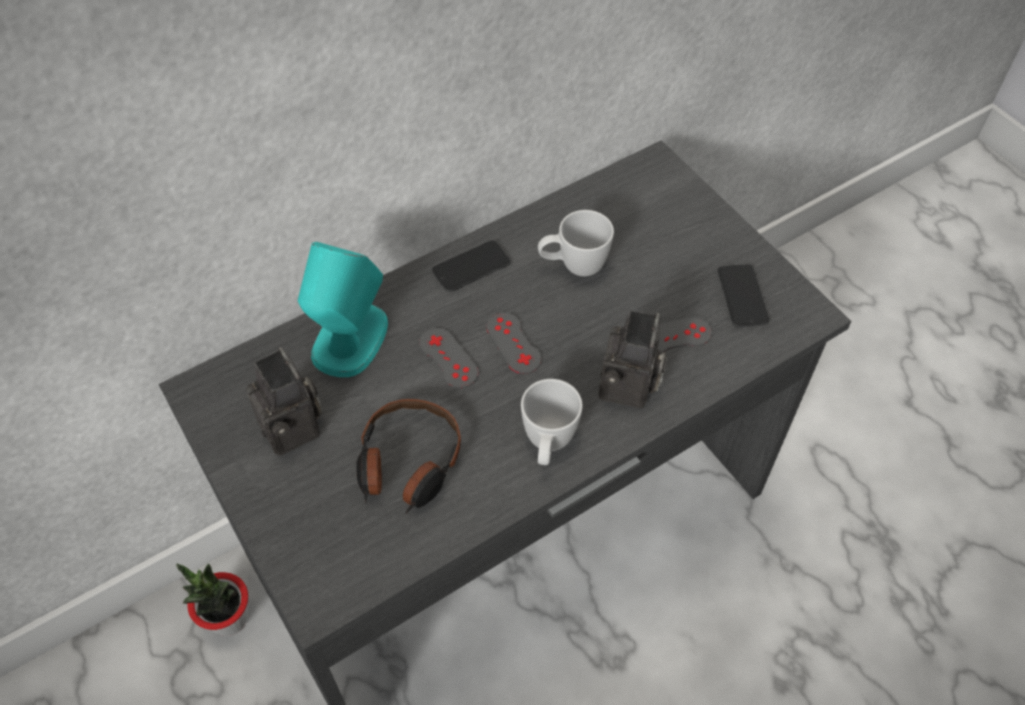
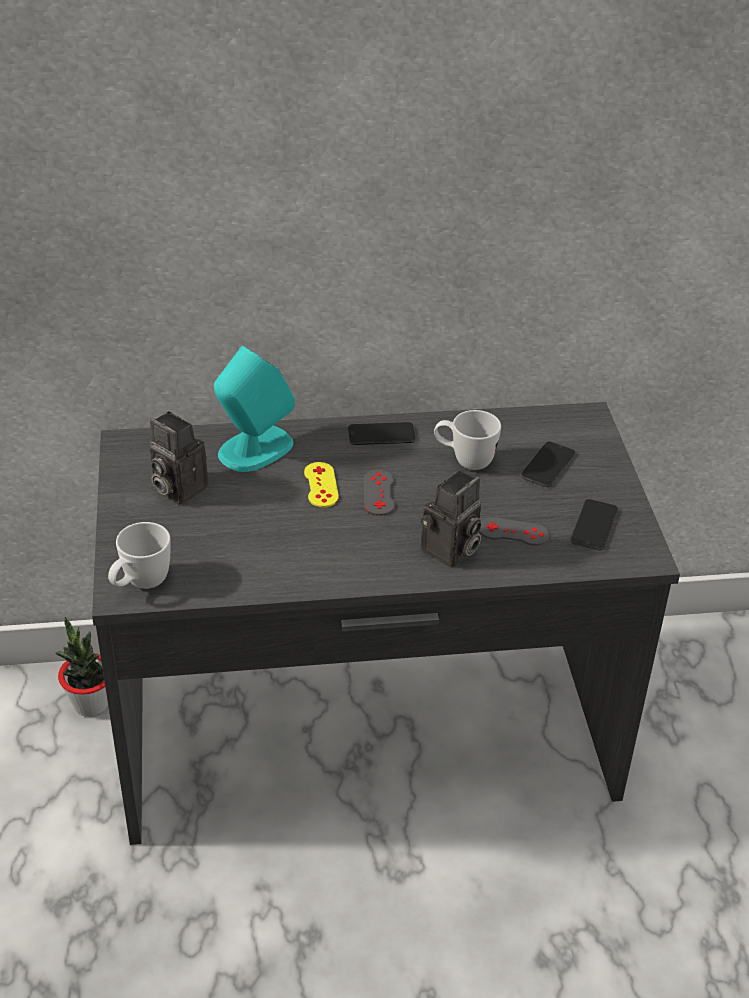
camera: 25 degrees right, 15 degrees down
camera [246,347,322,456] -> camera turned 135 degrees clockwise [150,411,209,505]
headphones [356,399,461,513] -> none
grey game controller [419,328,478,389] -> yellow game controller [304,462,339,507]
white mug [521,379,583,465] -> white mug moved to [108,522,171,589]
none -> phone [521,442,575,487]

